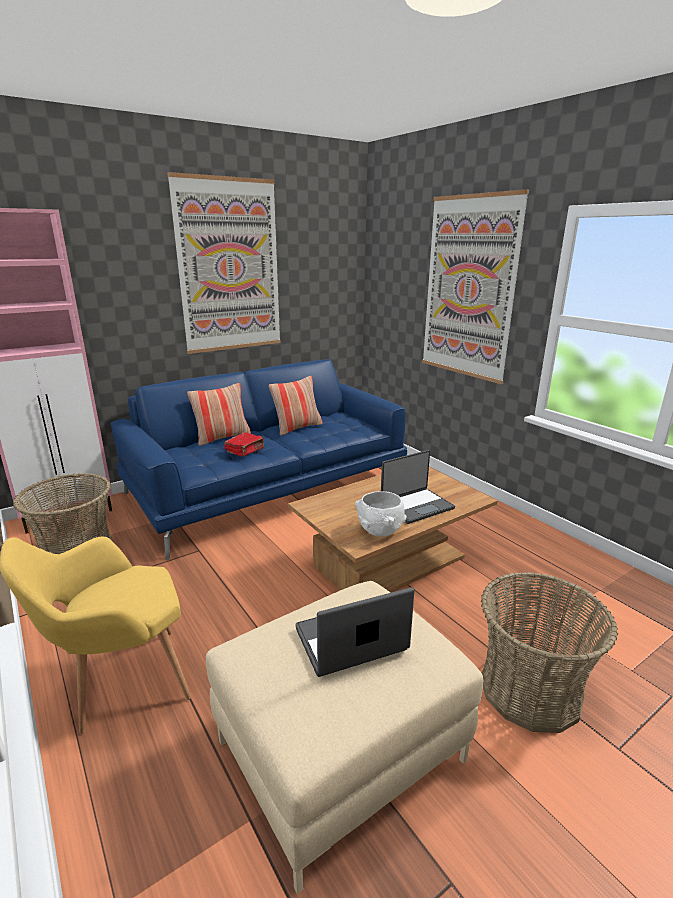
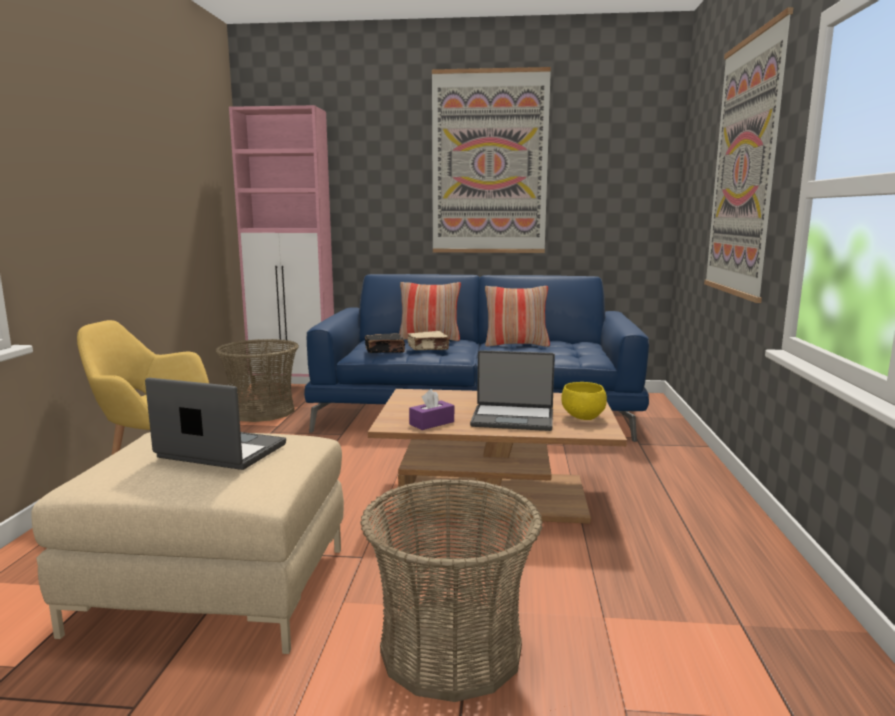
camera: 40 degrees right, 10 degrees down
red book [225,432,264,457] -> beige book [408,331,449,350]
white bowl [355,491,407,537] -> purple tissue box [409,389,454,430]
none -> black book [365,333,406,353]
none -> yellow bowl [561,382,607,420]

